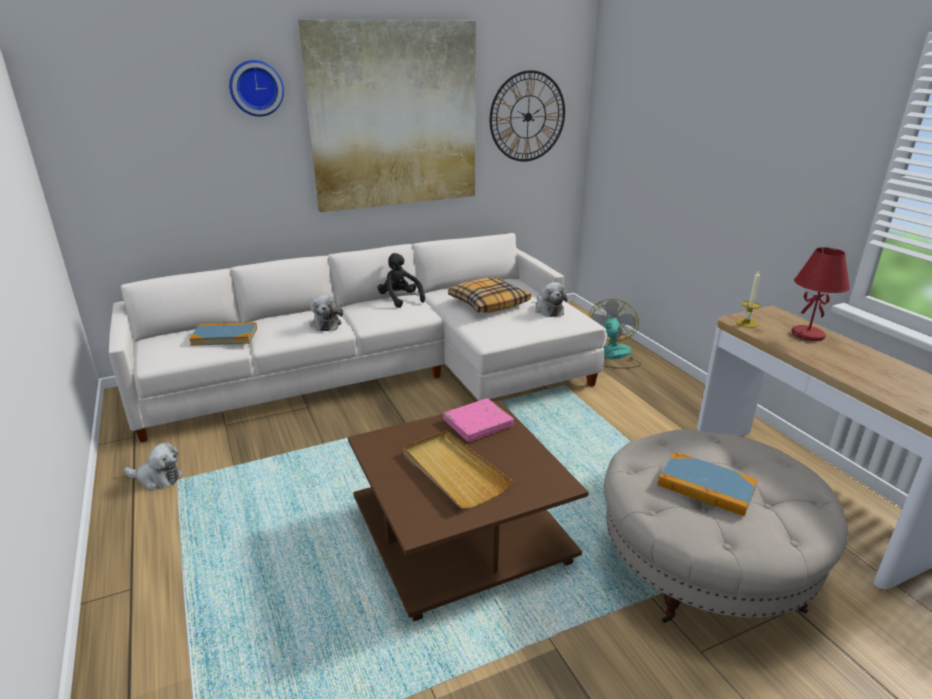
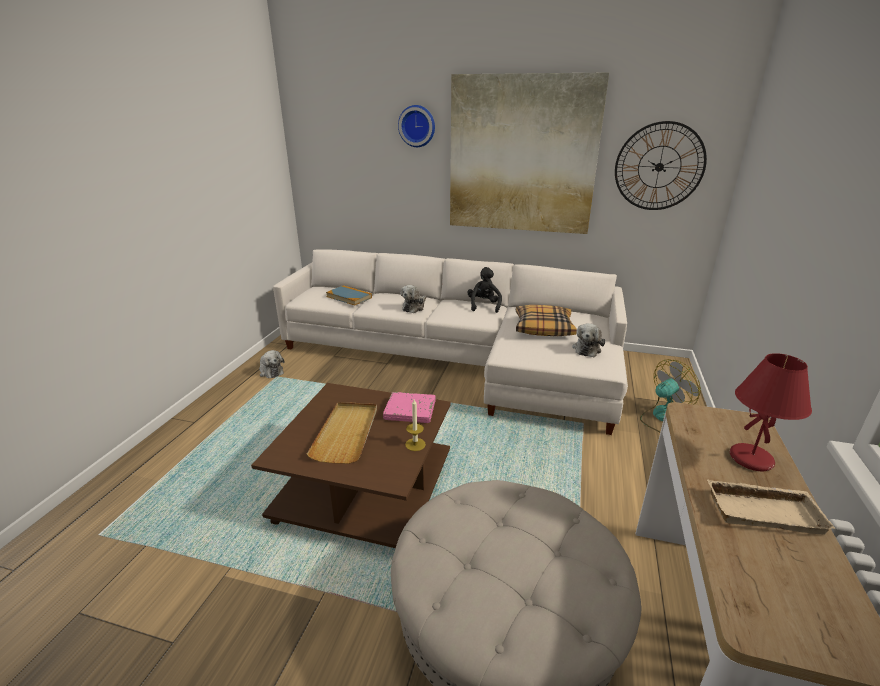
camera: 40 degrees right, 0 degrees up
book [658,452,758,517] -> none
candle [736,270,761,328] -> candle moved to [405,399,426,451]
none -> beige tray [708,480,835,535]

